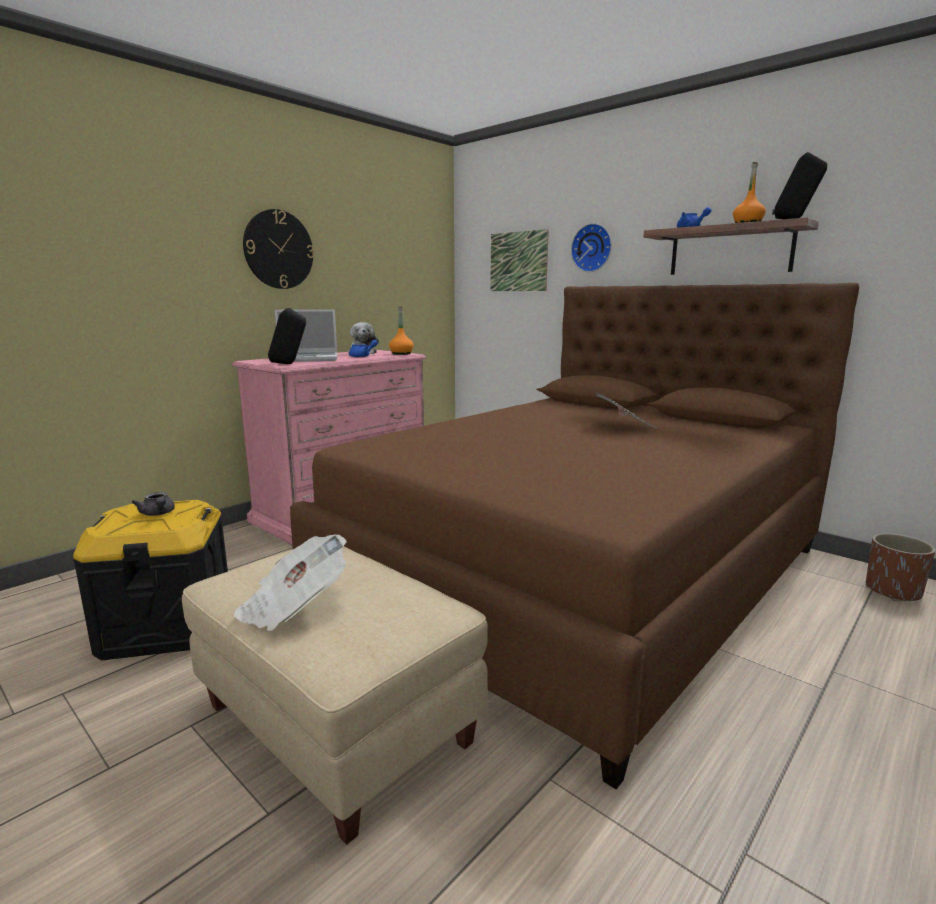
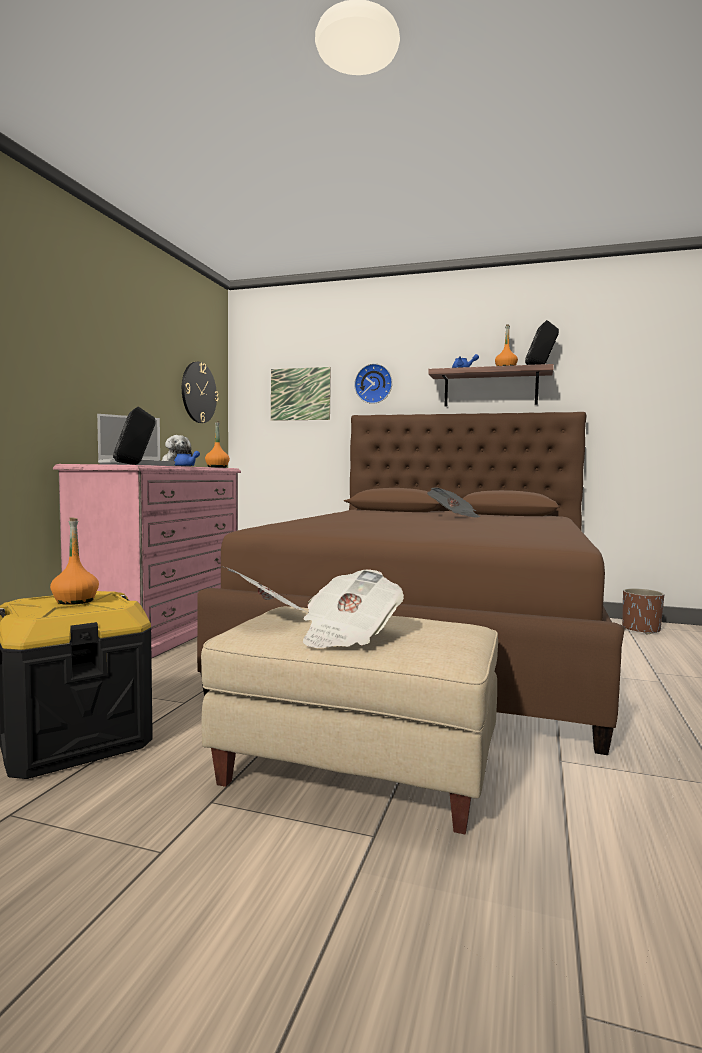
camera: 25 degrees left, 10 degrees down
grey teapot [132,492,175,516] -> orange bottle [50,517,99,605]
wall clock [243,209,314,289] -> wall clock moved to [182,362,218,423]
none -> newspaper [221,566,309,613]

